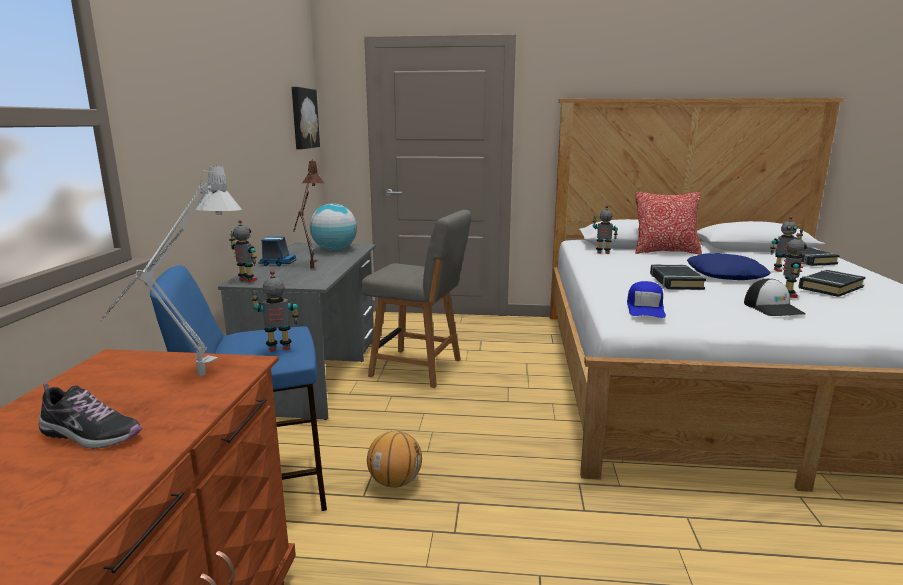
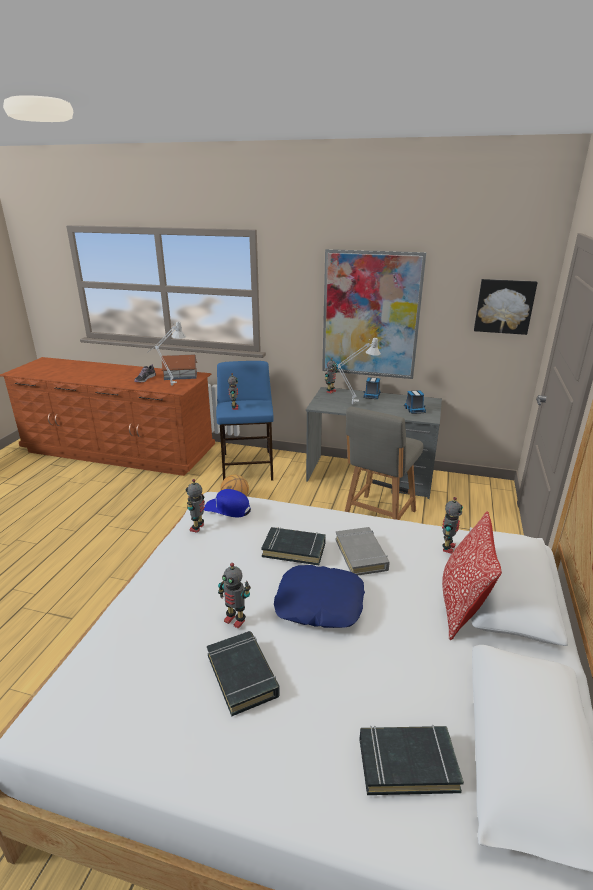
camera: 100 degrees right, 10 degrees up
brown table lamp [293,159,324,269] -> grey table lamp [324,337,381,404]
globe [309,203,357,251] -> toy truck [404,390,426,414]
cap [744,278,806,316] -> none
toy robot [770,216,803,272] -> toy robot moved to [186,479,205,533]
none -> toy house [162,354,197,380]
none -> picture [322,249,426,379]
none -> grey book [335,527,390,575]

